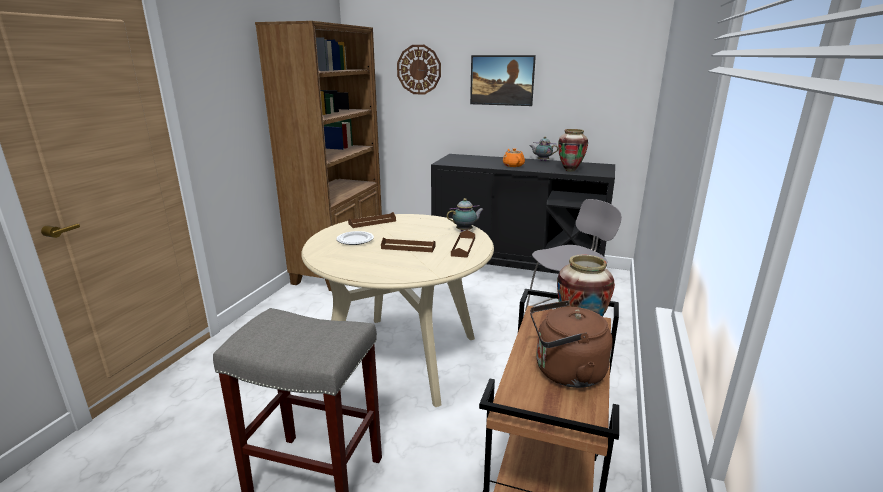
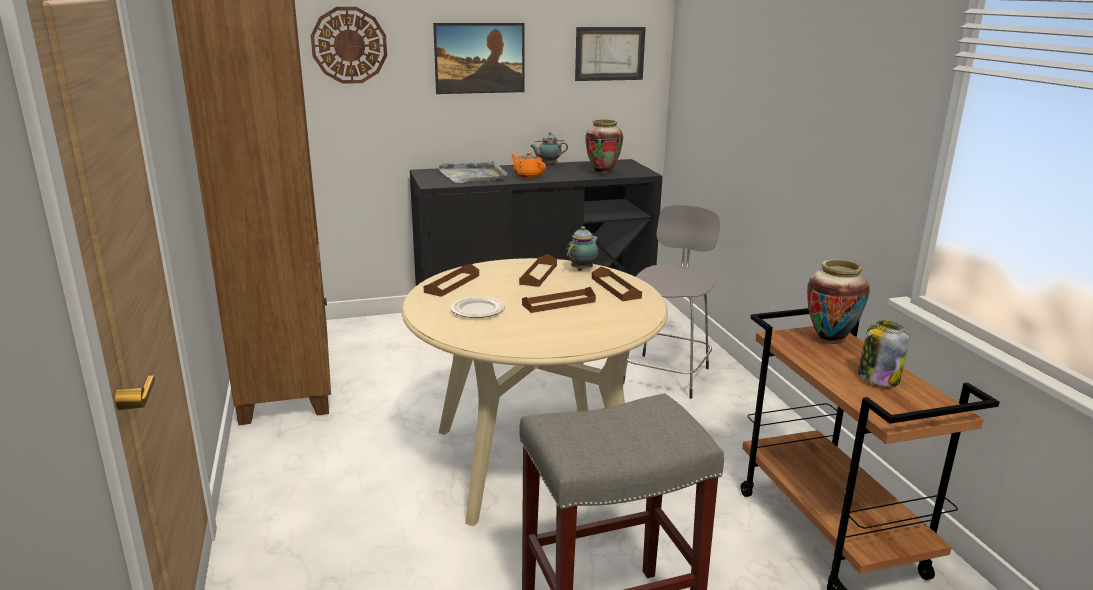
camera: 35 degrees left, 0 degrees up
brown kettle [530,300,613,388] -> jar [858,321,909,387]
none -> grey tray [437,161,508,183]
none -> brown tray [519,254,557,287]
none -> picture [575,27,646,81]

